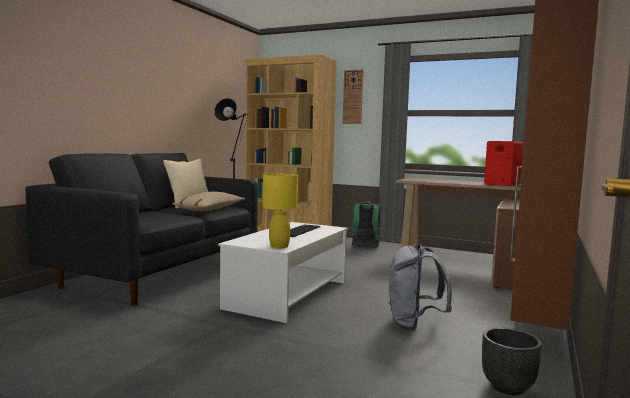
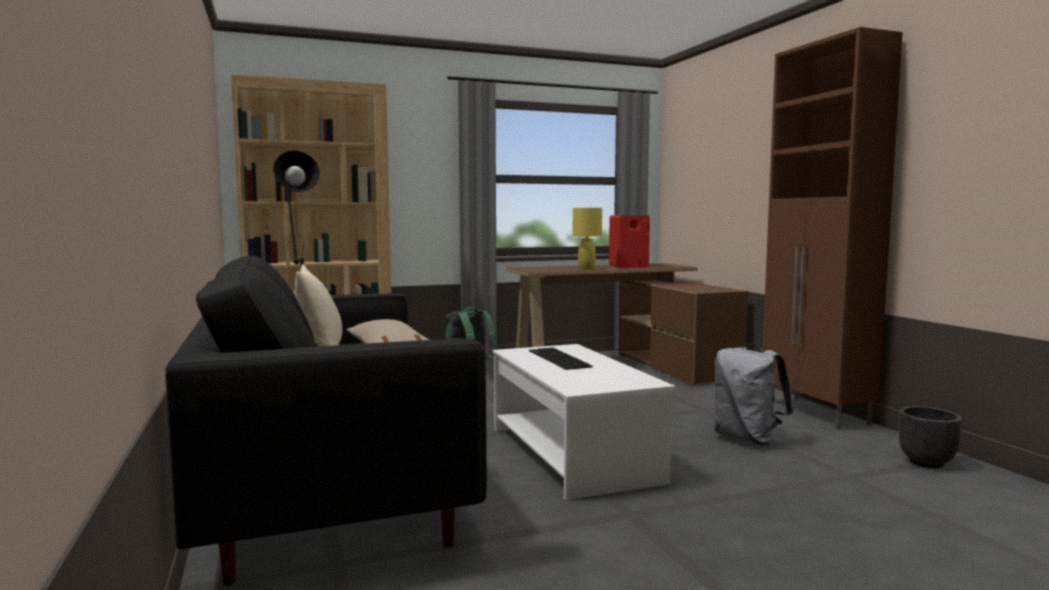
camera: 45 degrees left, 0 degrees up
yellow table lamp [263,173,298,248] -> yellow table lamp moved to [573,208,602,270]
wall clock [342,70,363,124] -> none

